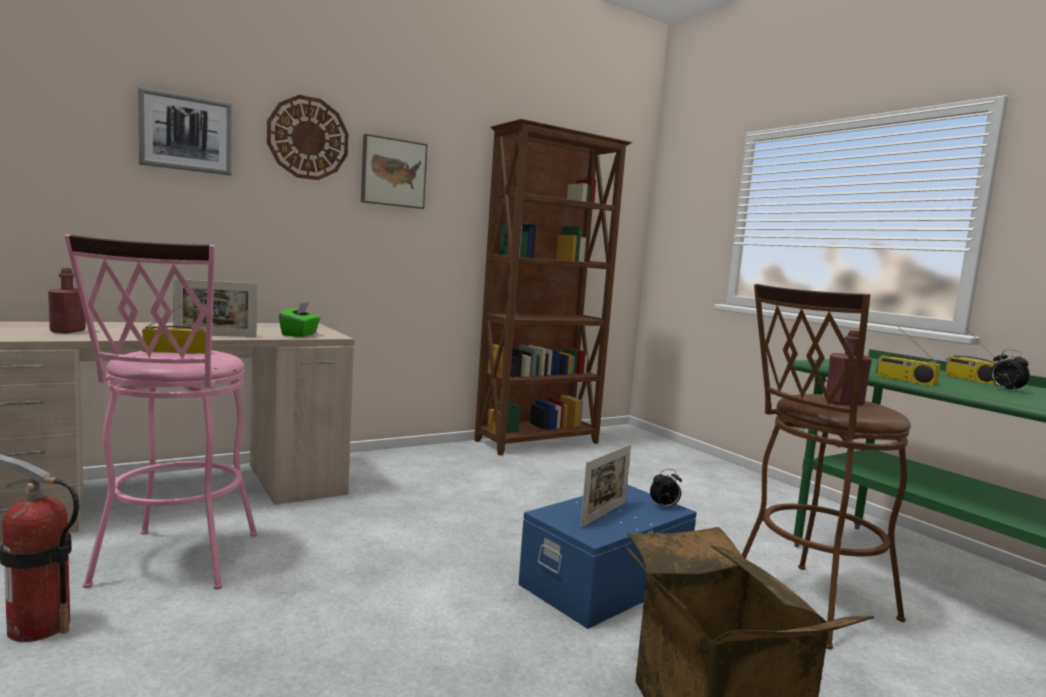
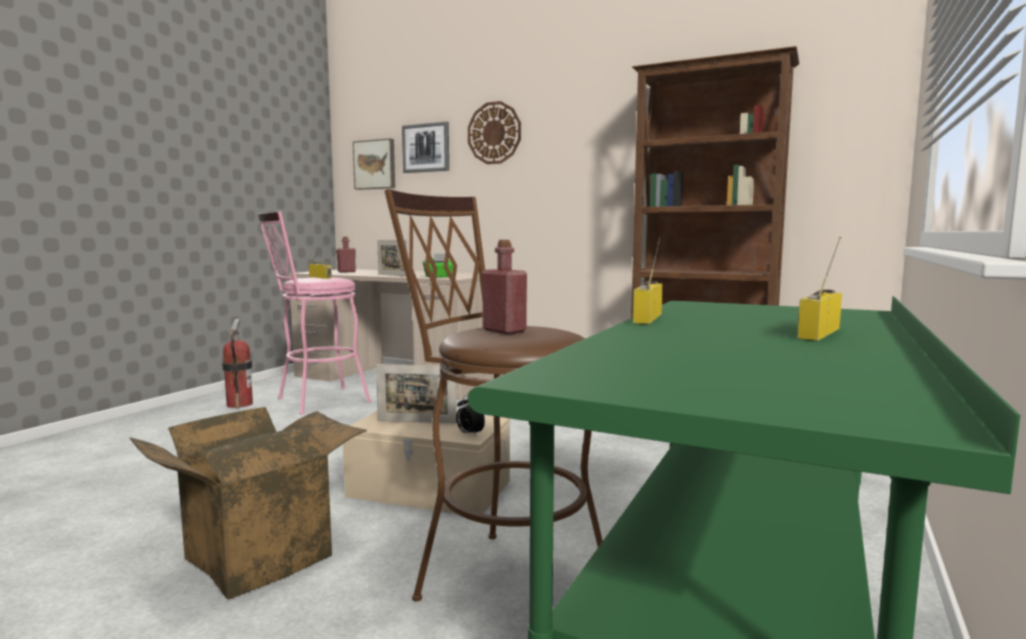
camera: 60 degrees right, 0 degrees up
picture [361,134,428,209] -> picture moved to [353,138,395,190]
blue storage box [518,485,697,629] -> beige storage box [343,411,510,514]
alarm clock [991,349,1030,392] -> none

